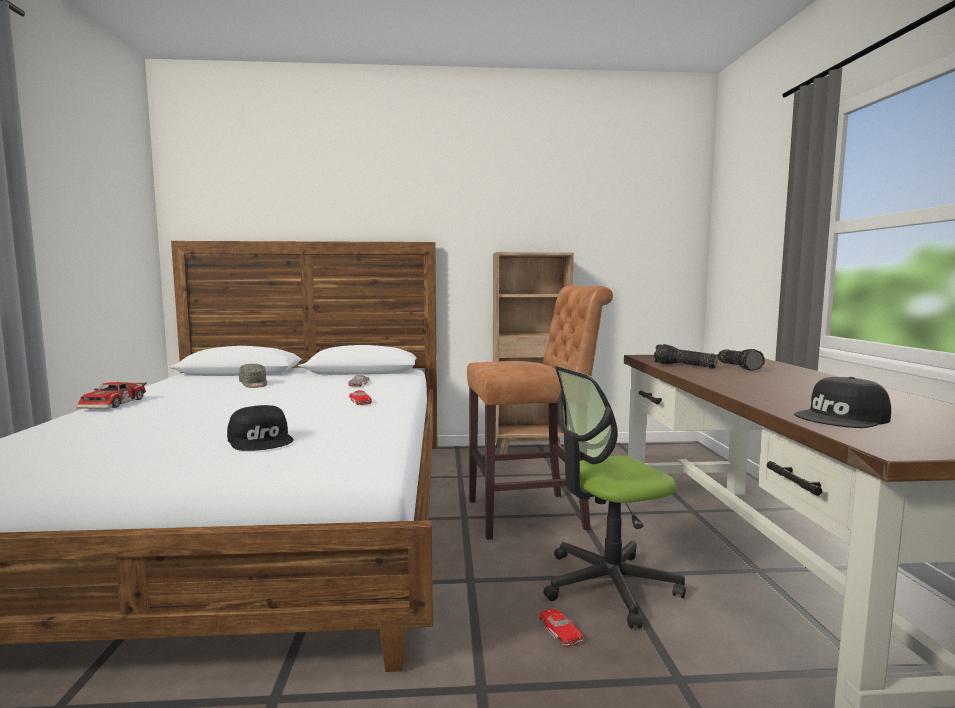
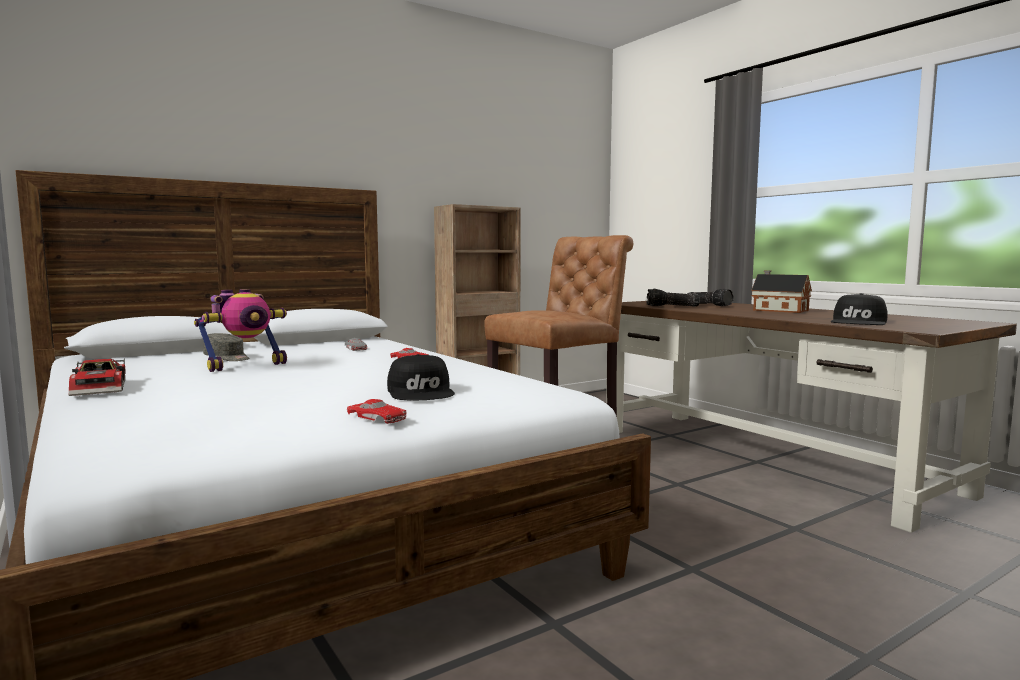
camera: 30 degrees left, 0 degrees up
black cap [227,405,294,451] -> black cap turned 45 degrees clockwise [387,354,455,400]
red toy car [539,609,583,647] -> red toy car moved to [347,399,407,424]
office chair [543,366,686,629] -> none
none -> toy robot [194,289,287,372]
none -> toy house [751,271,812,313]

